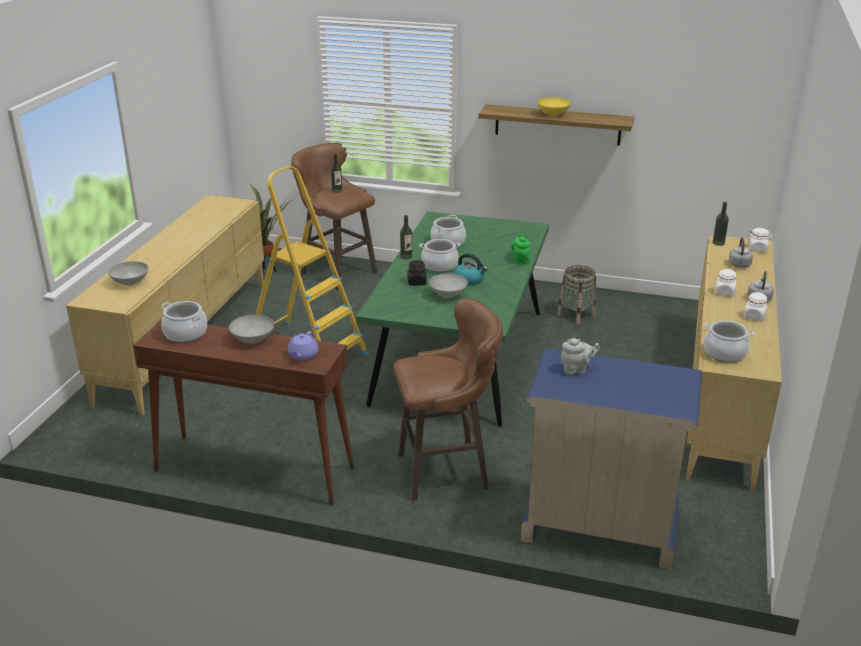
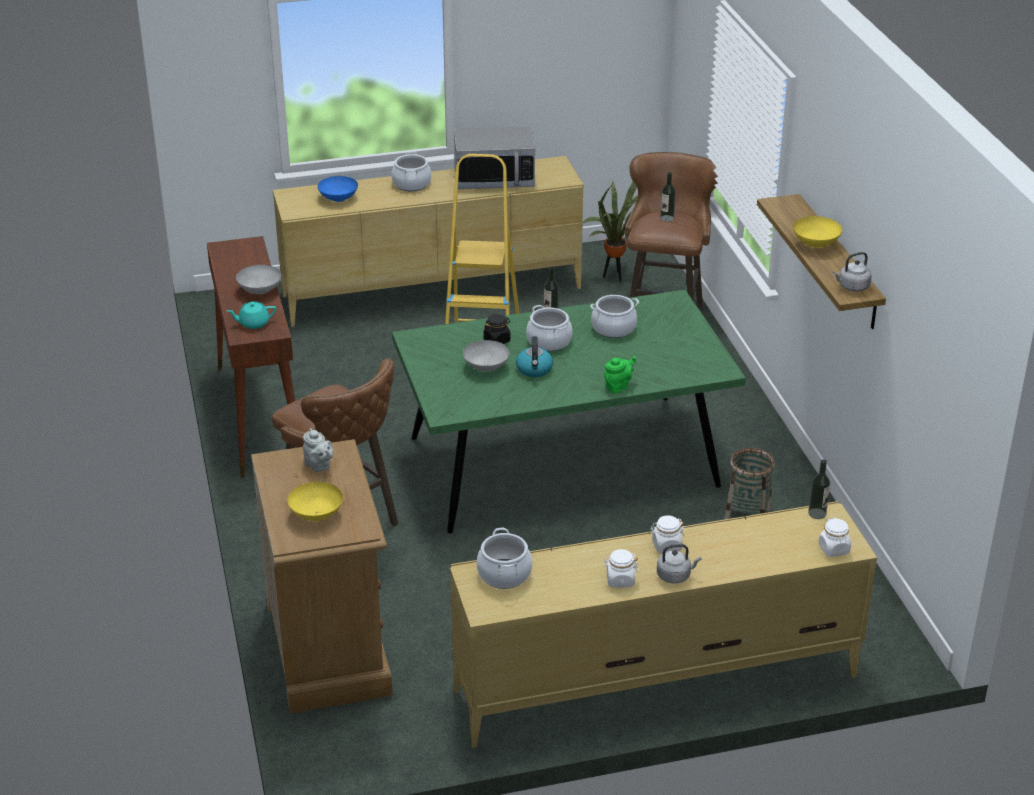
camera: 60 degrees right, 5 degrees up
grey bowl [108,261,148,286] -> blue bowl [317,176,358,202]
cooking pot [161,301,207,343] -> cooking pot moved to [391,151,432,191]
purple teapot [288,331,318,360] -> turquoise teapot [227,301,276,329]
blue dresser [521,348,702,570] -> brown dresser [251,439,393,714]
grey kettle [729,238,753,268] -> grey kettle moved to [833,252,872,292]
none -> yellow bowl [287,482,343,521]
none -> microwave [454,126,535,189]

